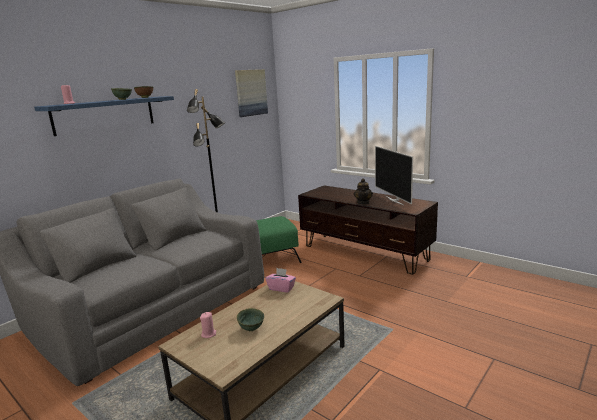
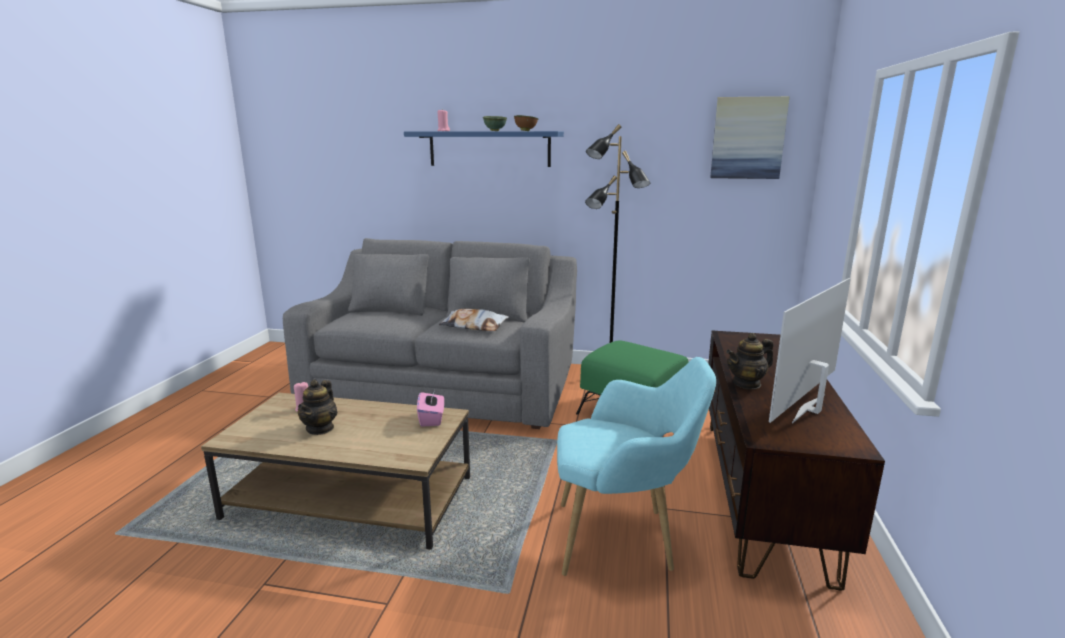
camera: 60 degrees right, 0 degrees up
green bowl [237,308,264,331] -> teapot [298,380,338,435]
none -> pillow [439,309,509,331]
none -> turquoise armchair [557,357,716,576]

